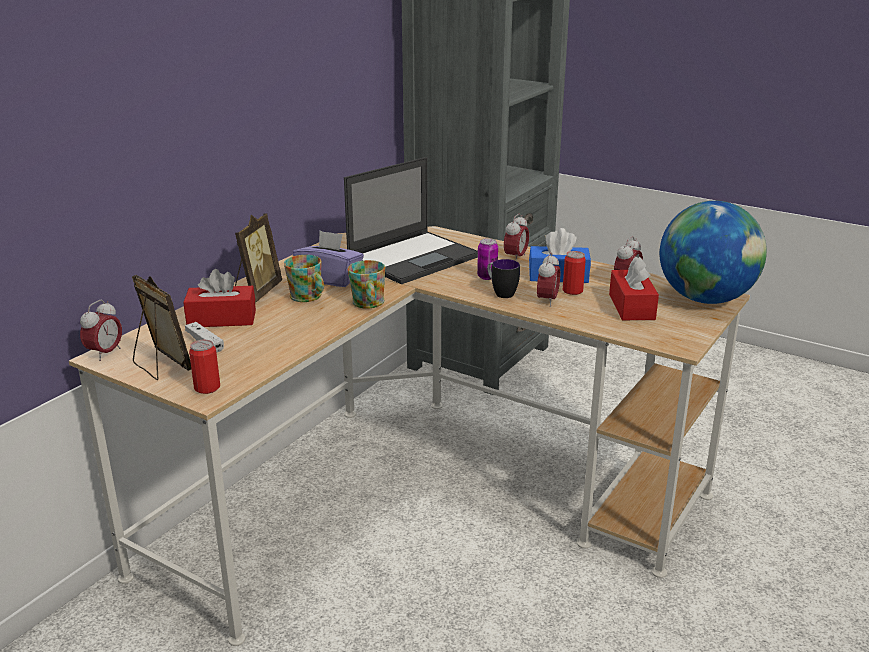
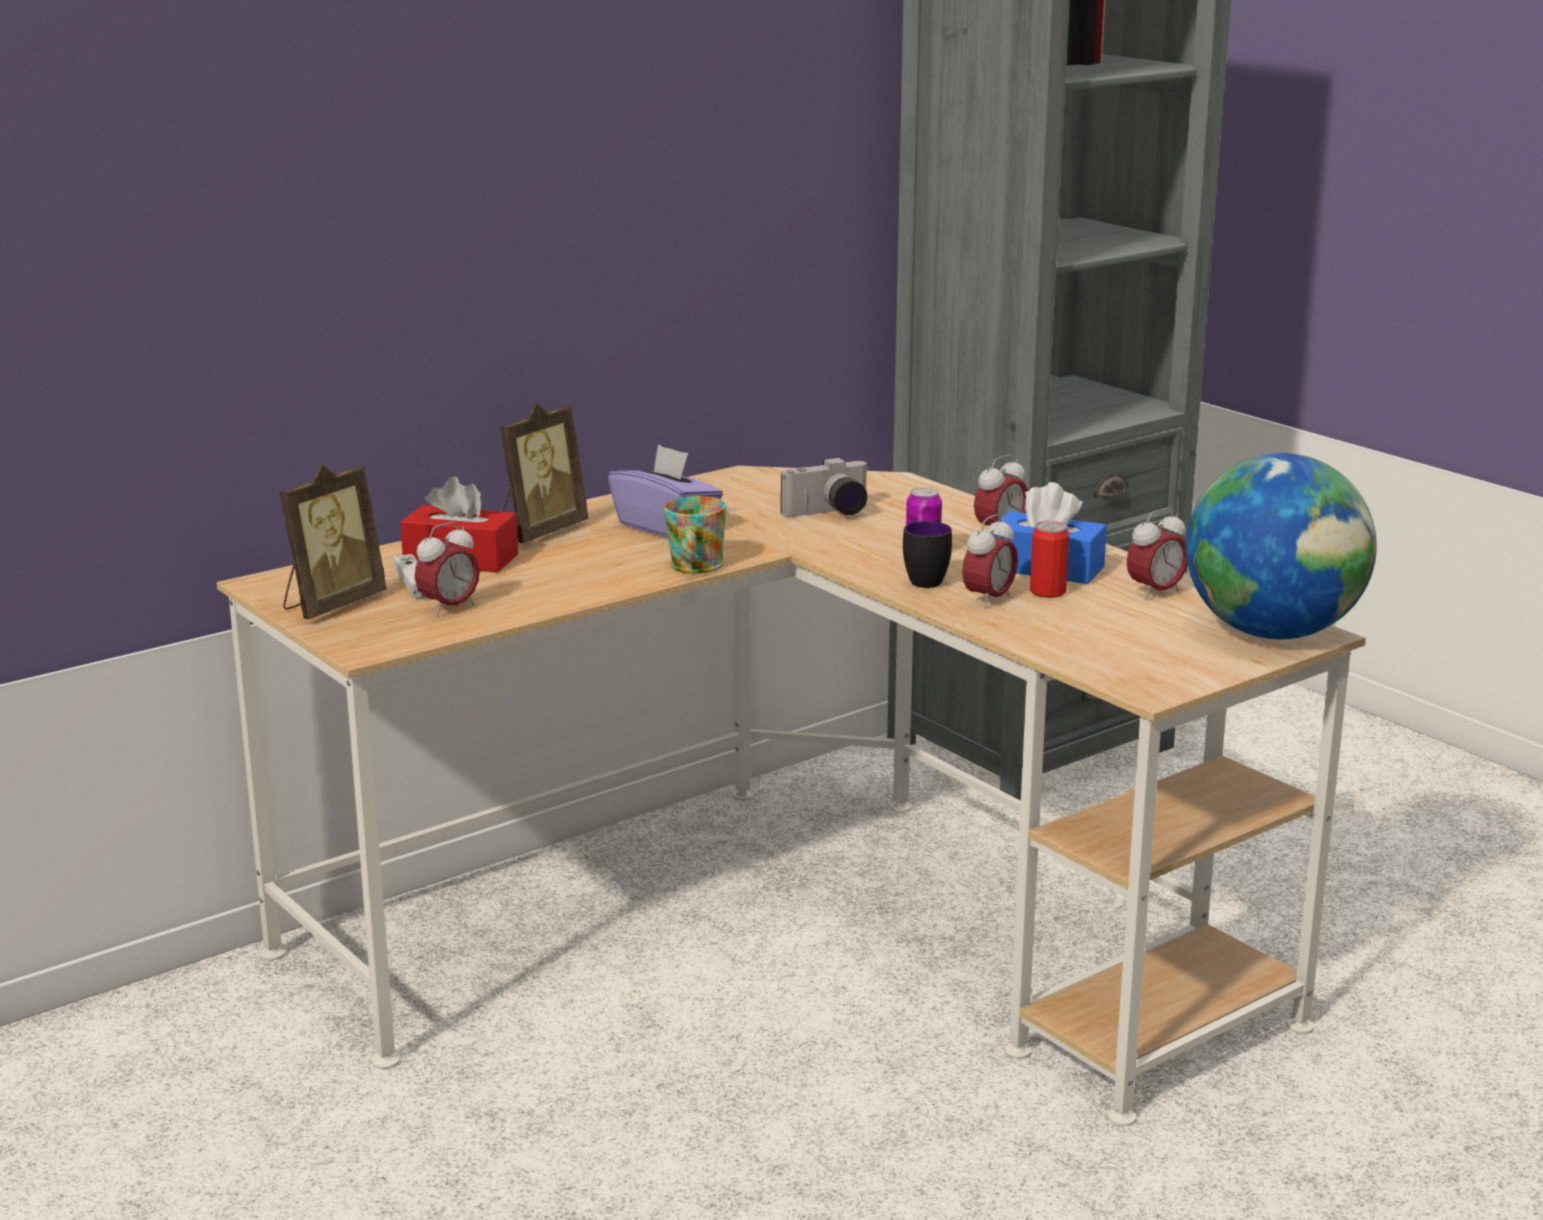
camera: 20 degrees right, 5 degrees down
alarm clock [80,300,122,361] -> alarm clock moved to [414,522,480,617]
picture frame [132,275,191,380] -> picture frame turned 60 degrees clockwise [280,464,386,619]
can [189,340,220,394] -> none
mug [284,255,324,302] -> none
laptop [344,157,478,284] -> camera [781,457,869,517]
red tissue box [609,256,659,320] -> none

